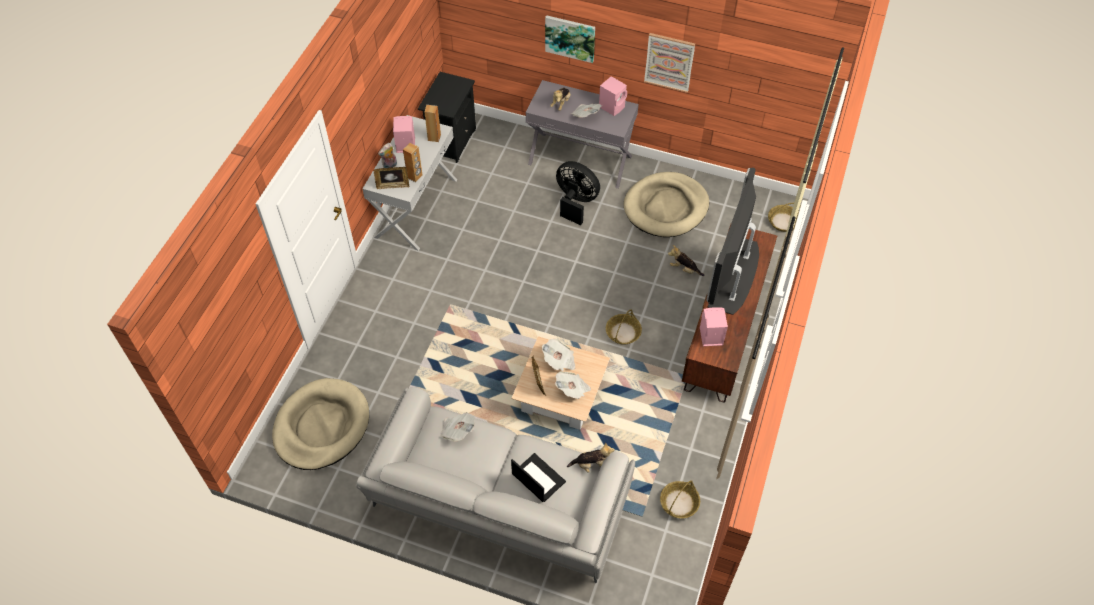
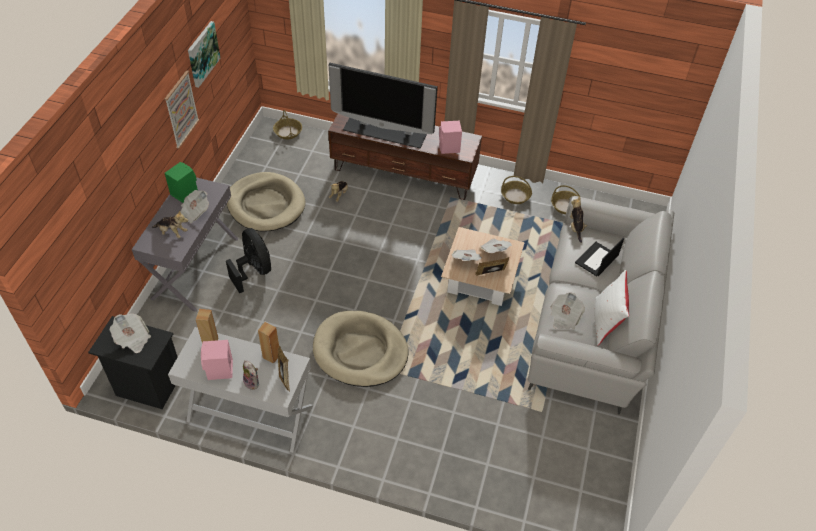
camera: 95 degrees left, 5 degrees down
beige dog bed [272,378,369,470] -> beige dog bed moved to [313,311,409,387]
picture [545,15,595,63] -> picture moved to [188,21,221,88]
black fan [556,161,600,225] -> black fan turned 120 degrees clockwise [226,228,271,293]
pink speaker [599,76,627,116] -> green speaker [165,162,198,203]
basket [606,309,642,345] -> basket moved to [501,176,532,204]
none -> newspaper [110,313,151,353]
none -> white pillow [594,270,629,345]

